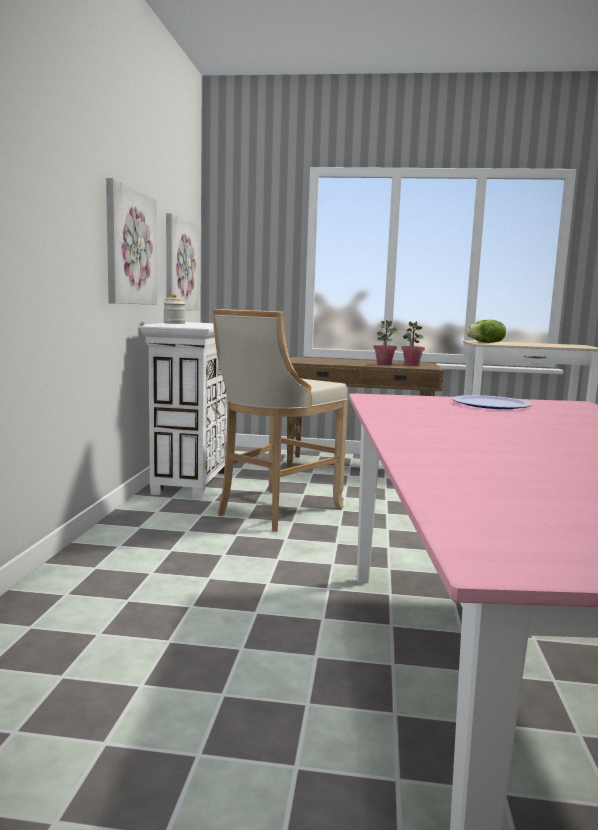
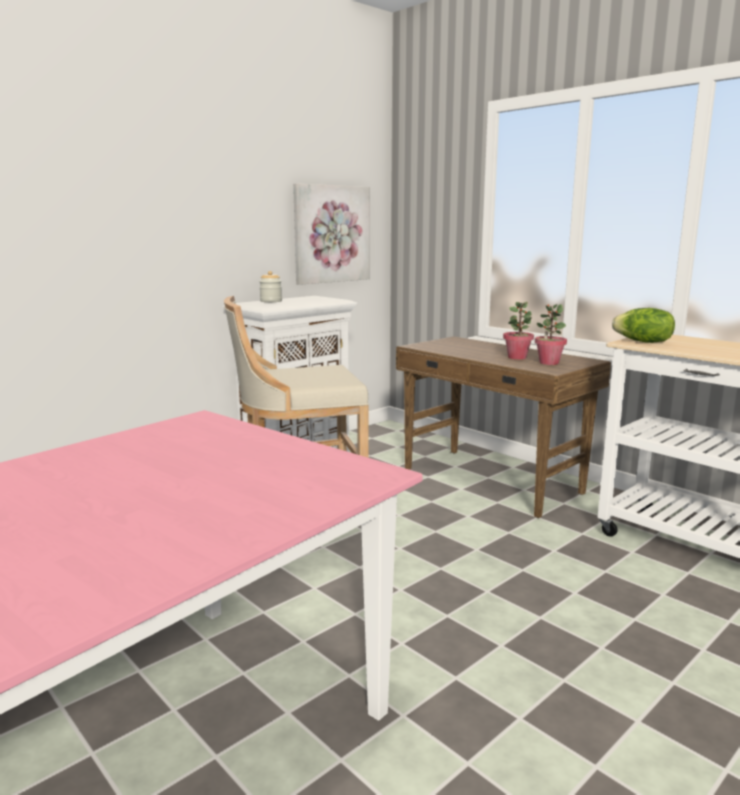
camera: 40 degrees right, 5 degrees up
picture [106,178,157,305] -> none
plate [452,395,532,409] -> none

